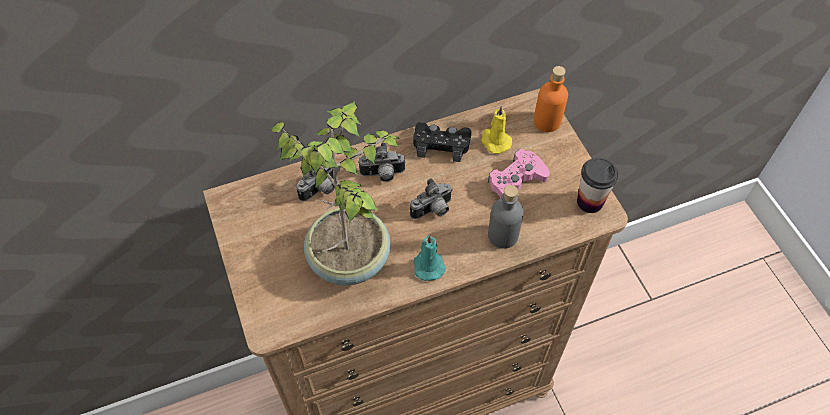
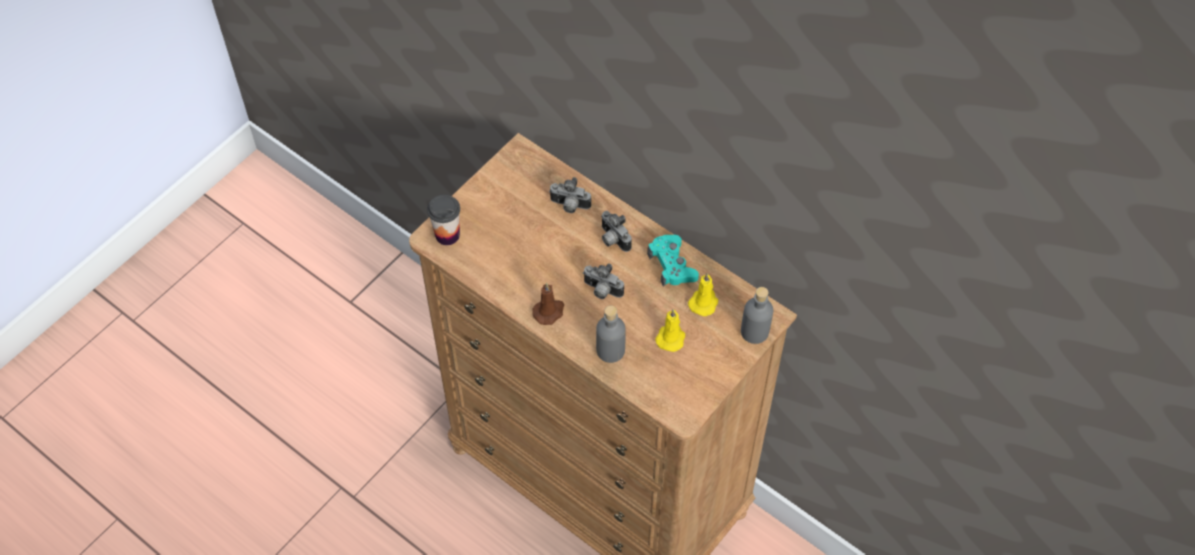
camera: 60 degrees right, 0 degrees up
potted plant [271,101,401,286] -> none
black game controller [413,122,472,162] -> turquoise game controller [647,235,699,287]
turquoise candle [413,235,446,281] -> brown candle [532,283,564,325]
pink game controller [488,149,549,201] -> yellow candle [655,309,685,352]
orange bottle [533,66,568,132] -> grey bottle [741,287,773,344]
cup [577,157,619,213] -> cup moved to [427,195,460,245]

